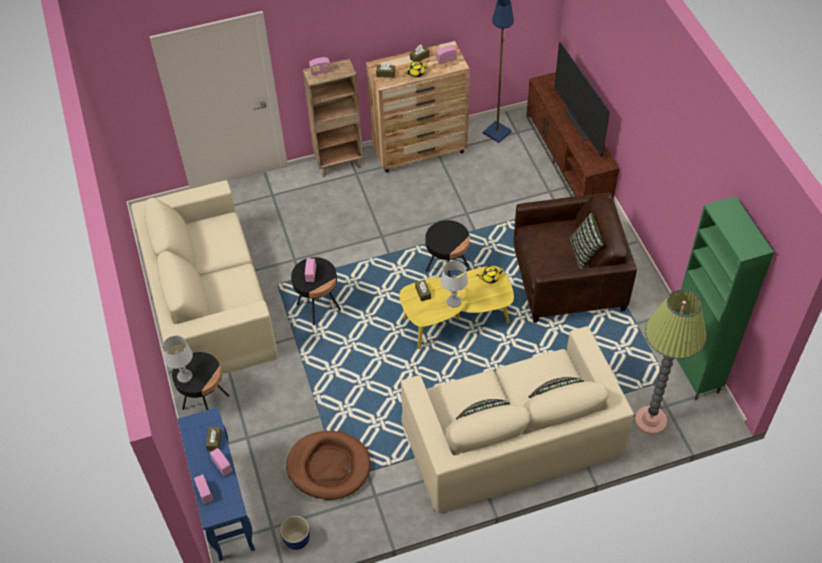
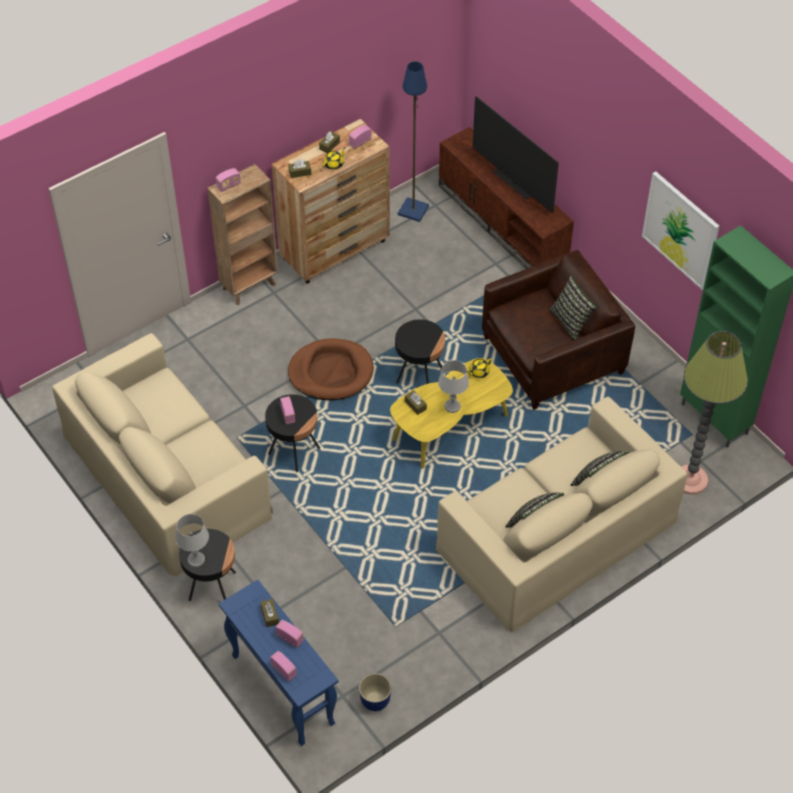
camera: 20 degrees left, 0 degrees up
brown dog bed [286,431,370,500] -> brown dog bed moved to [288,338,374,400]
none -> picture [642,171,719,290]

